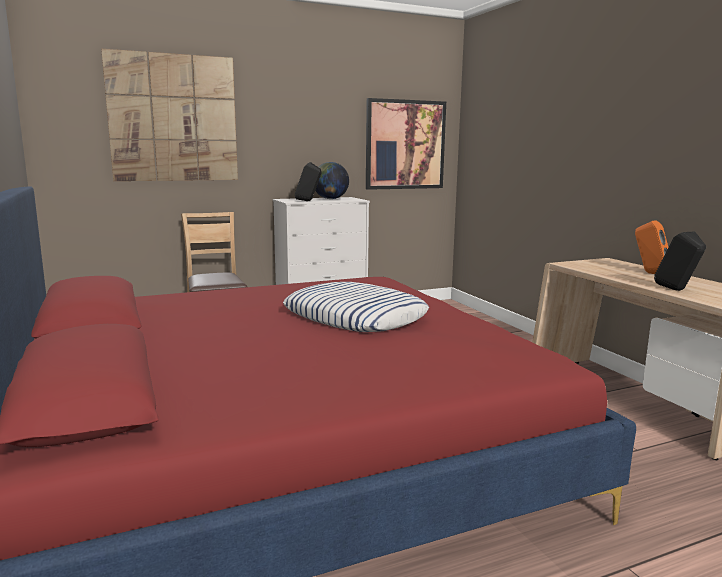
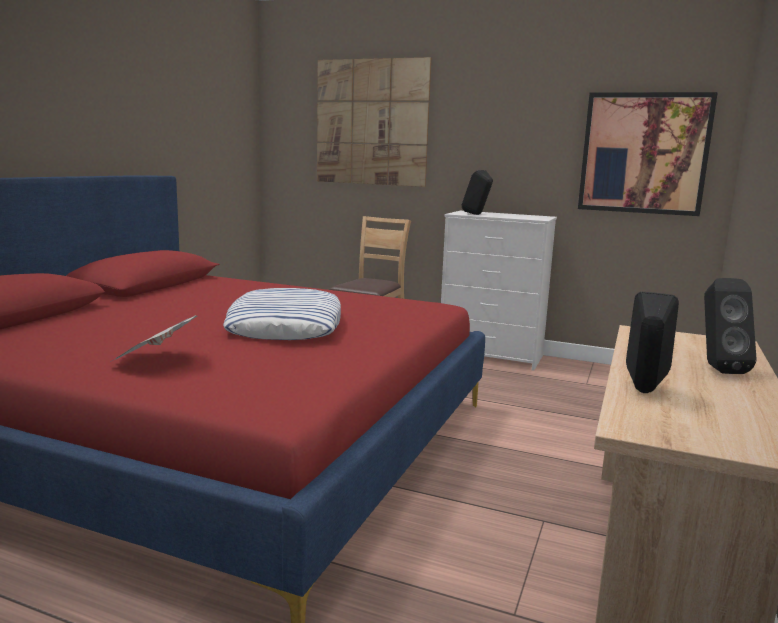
camera: 45 degrees right, 0 degrees up
globe [315,162,349,199] -> none
orange speaker [635,221,668,274] -> black speaker [704,278,757,374]
none -> newspaper [110,315,197,362]

